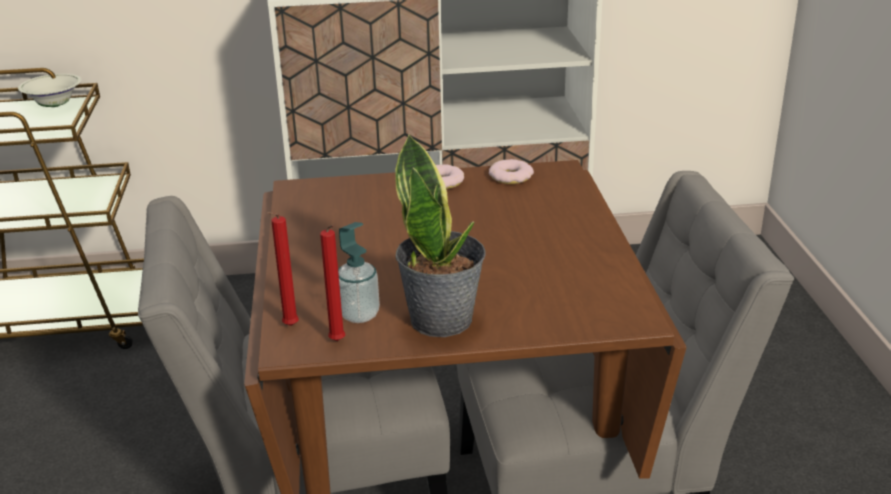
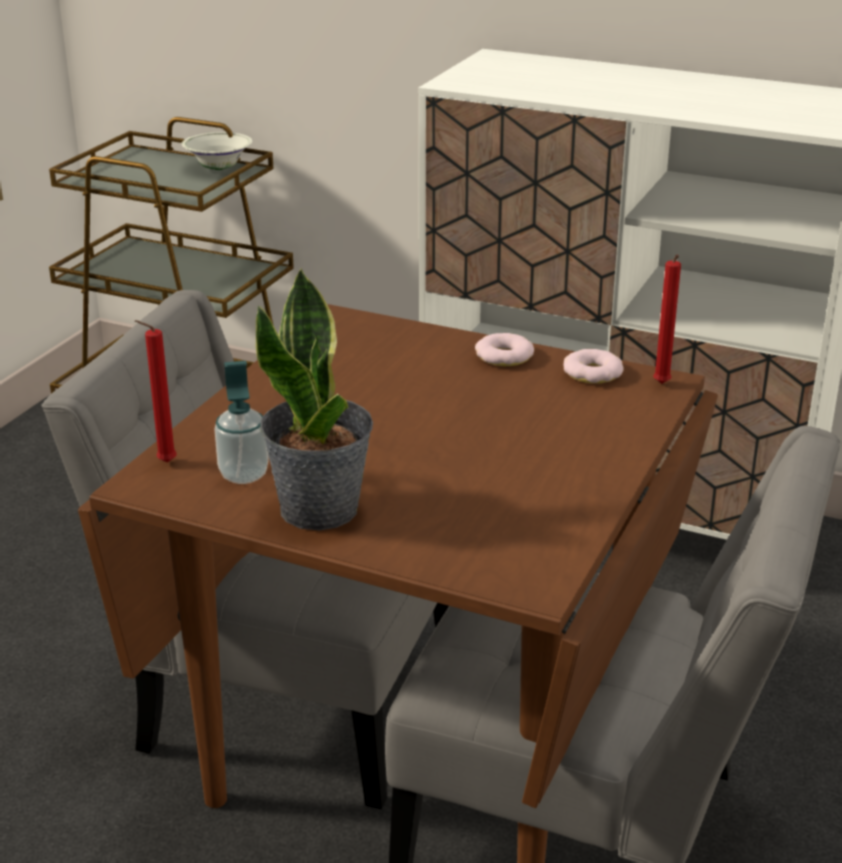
camera: 30 degrees right, 0 degrees up
red candle [320,225,345,341] -> red candle moved to [653,254,681,384]

